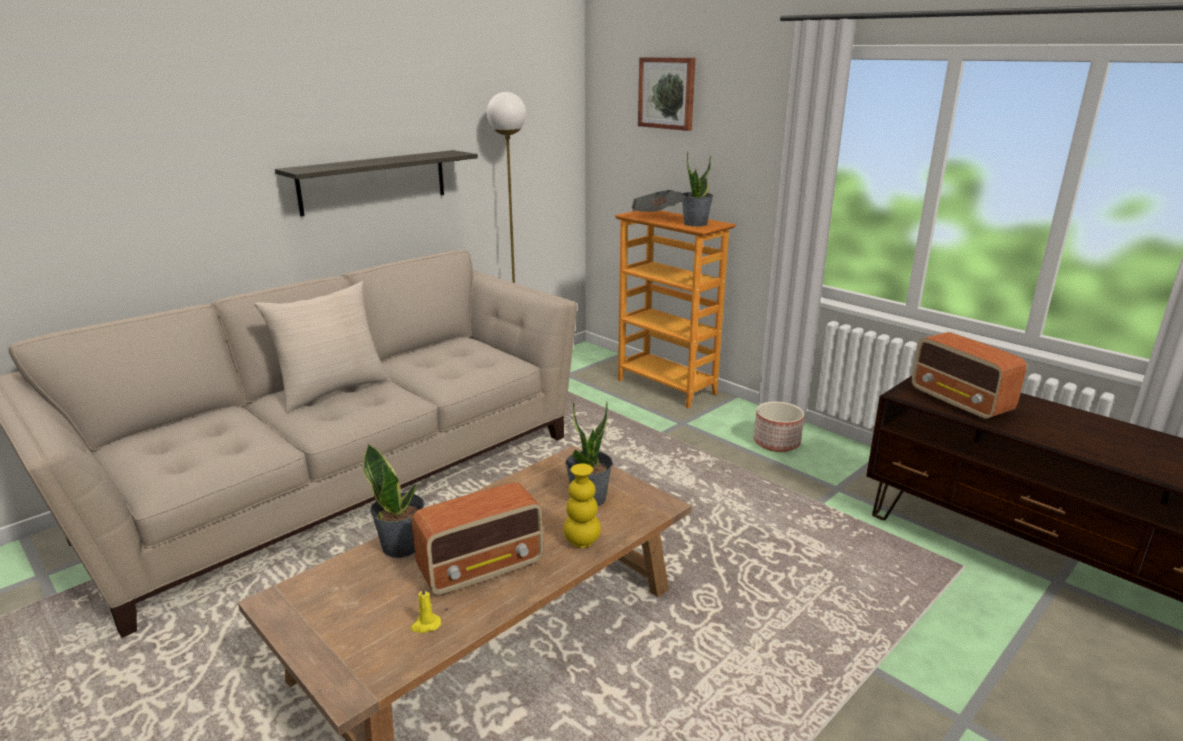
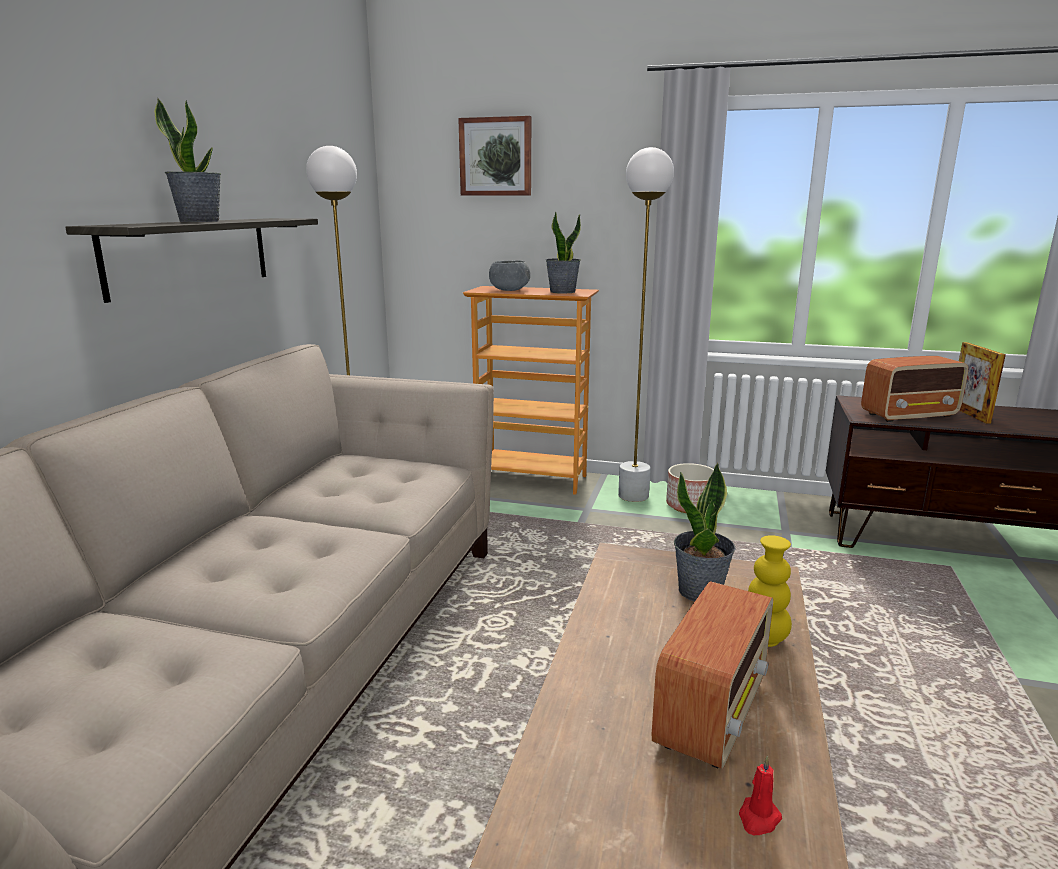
camera: 30 degrees left, 5 degrees down
beige pillow [254,281,391,413] -> none
potted plant [363,443,425,558] -> potted plant moved to [154,98,221,222]
yellow candle [410,585,441,633] -> red candle [739,756,782,835]
newspaper [632,190,682,212] -> grey bowl [489,260,530,291]
radio [912,332,1027,421] -> radio turned 45 degrees counterclockwise [861,356,968,422]
none -> white floor lamp [618,147,674,502]
none -> picture frame [959,342,1006,424]

